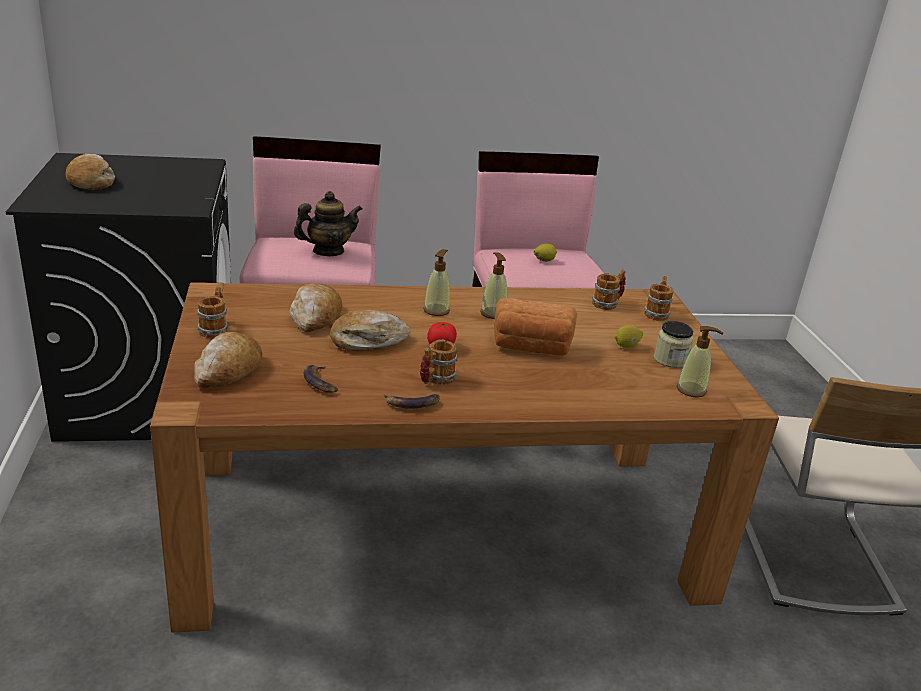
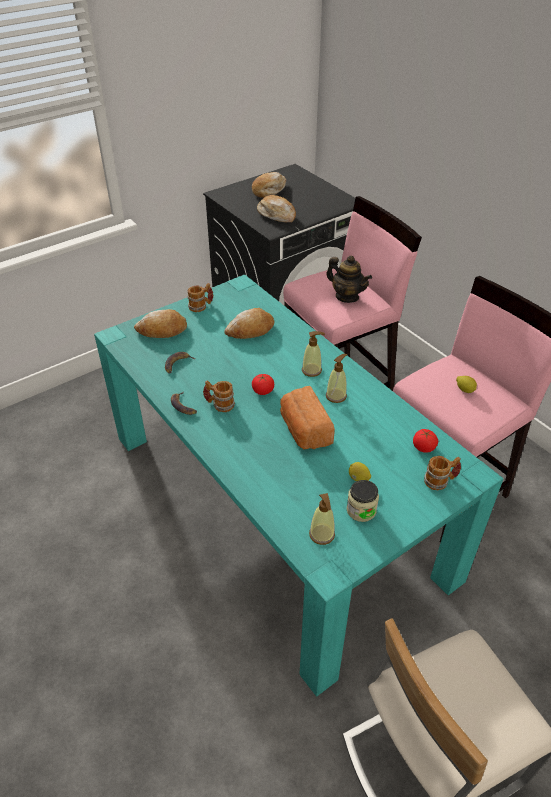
camera: 65 degrees right, 15 degrees up
brown dining table [150,282,779,633] -> turquoise dining table [94,275,503,697]
bread [330,310,411,350] -> bread moved to [257,195,296,222]
mug [592,269,626,310] -> tomato [413,429,438,452]

